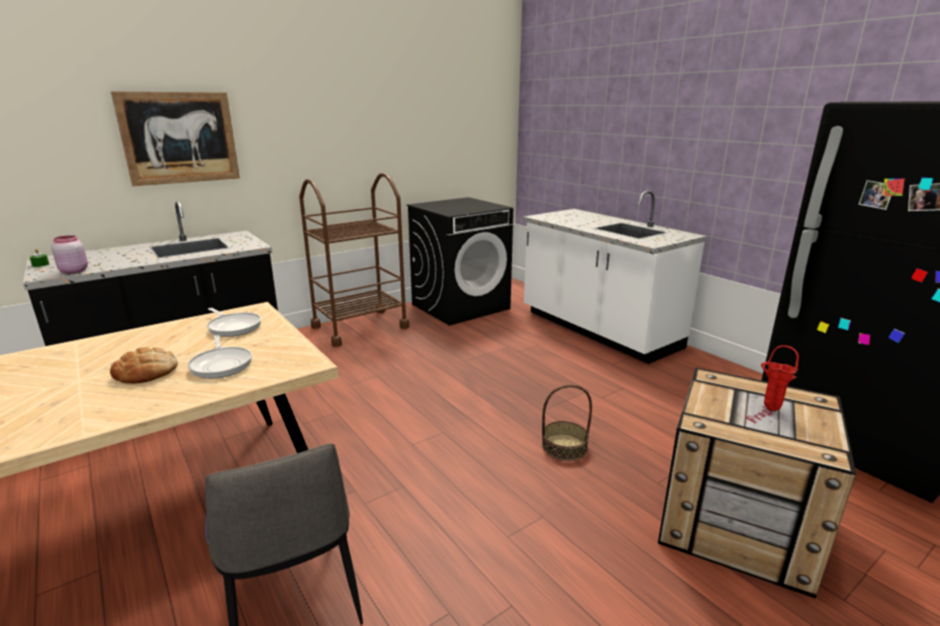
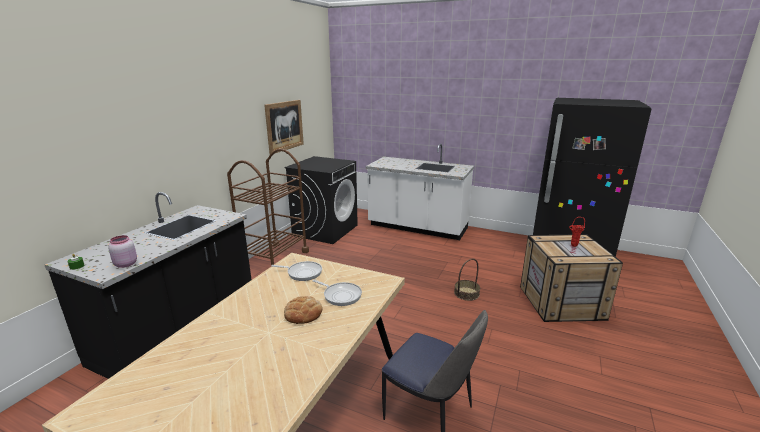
camera: 30 degrees left, 0 degrees up
picture [111,92,240,186] -> picture moved to [264,100,304,154]

